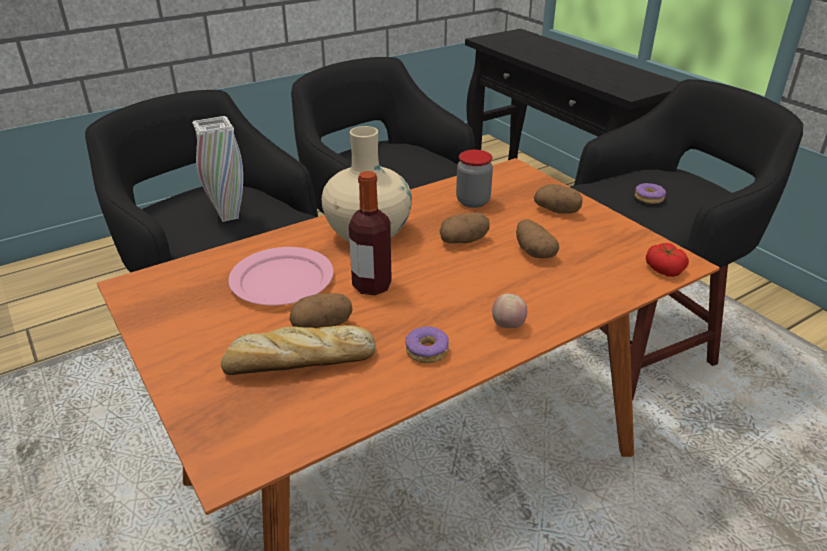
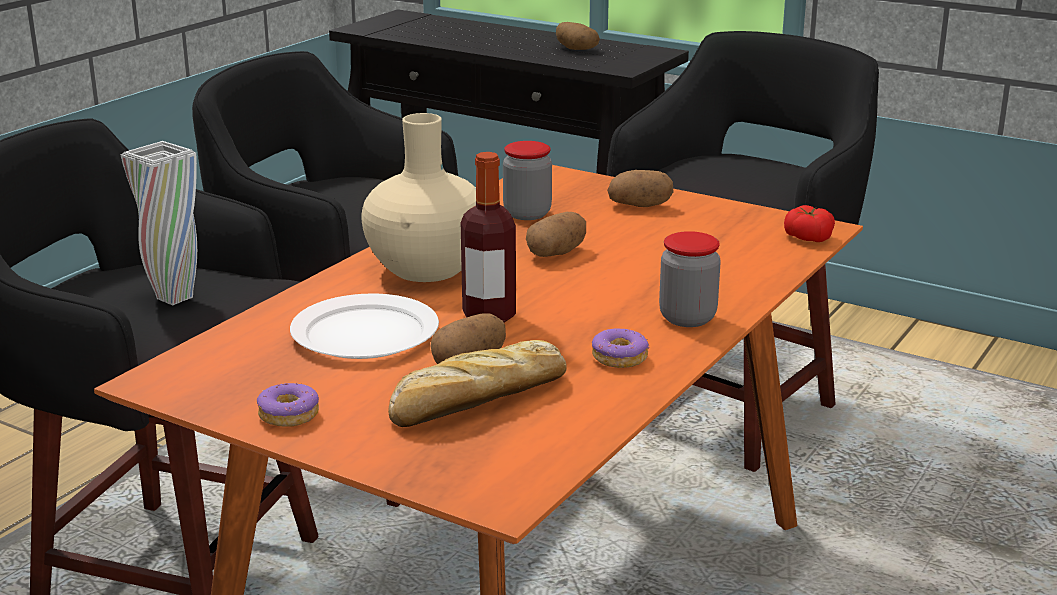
camera: 25 degrees left, 10 degrees down
pink plate [228,247,334,305] -> white plate [290,294,439,359]
apple [492,293,527,328] -> jar [659,231,721,327]
potato [516,219,559,259] -> potato moved to [556,22,600,50]
donut [635,183,666,204] -> donut moved to [257,382,319,427]

